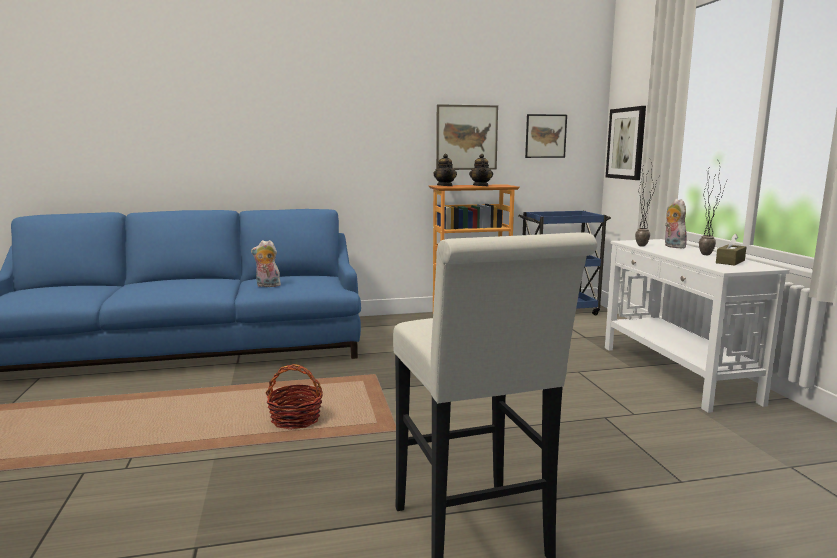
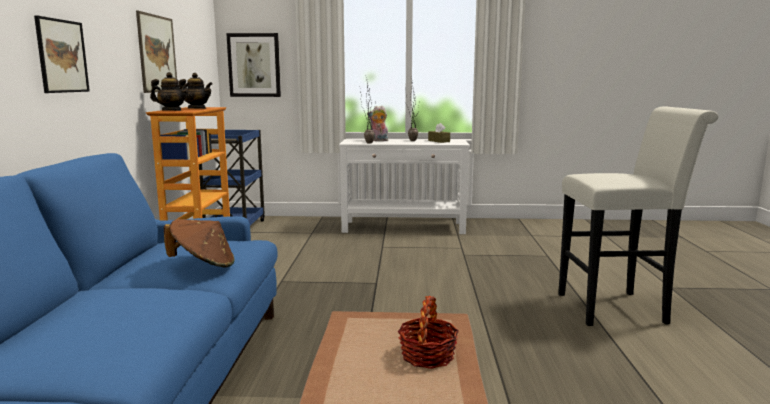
camera: 75 degrees left, 0 degrees up
plush toy [251,240,281,287] -> brown hat [164,219,234,268]
picture [525,114,567,158] -> picture moved to [34,15,90,93]

